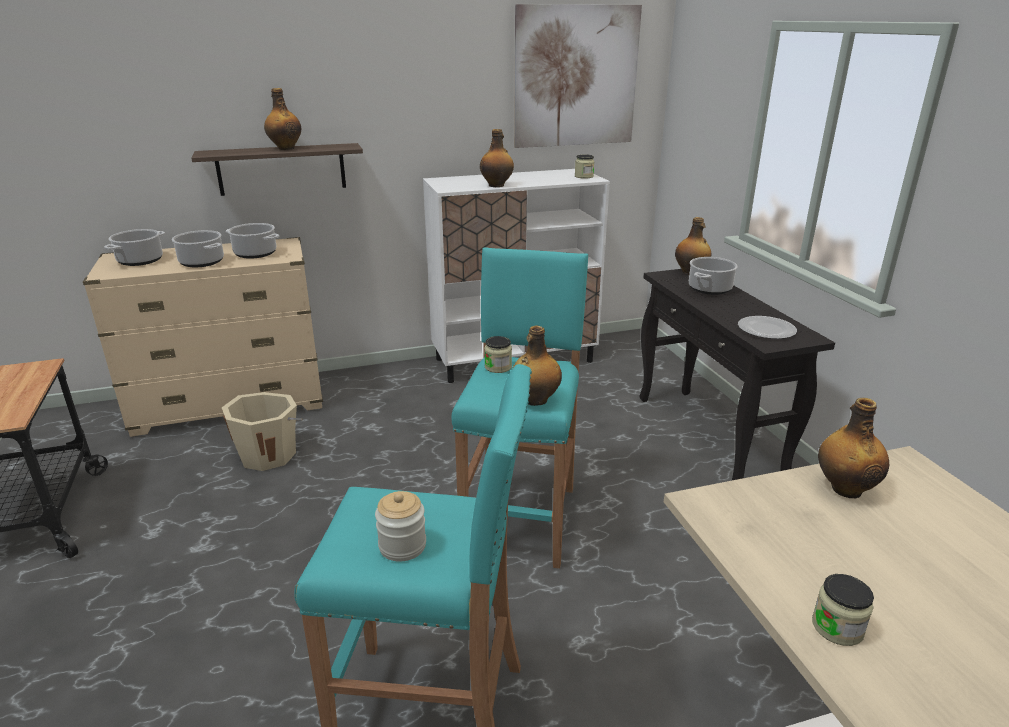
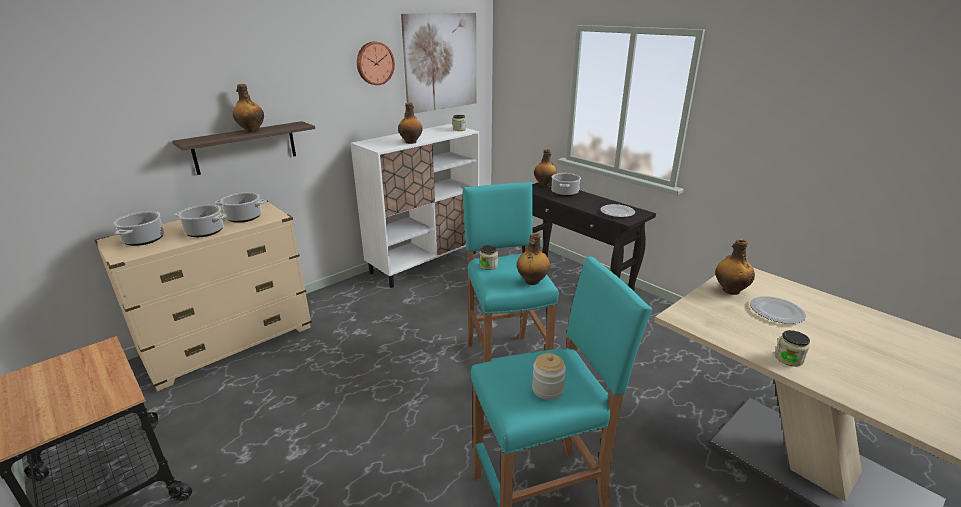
camera: 25 degrees left, 0 degrees up
beige bucket [222,392,302,471] -> none
none -> wall clock [357,42,395,85]
none -> plate [750,296,806,324]

